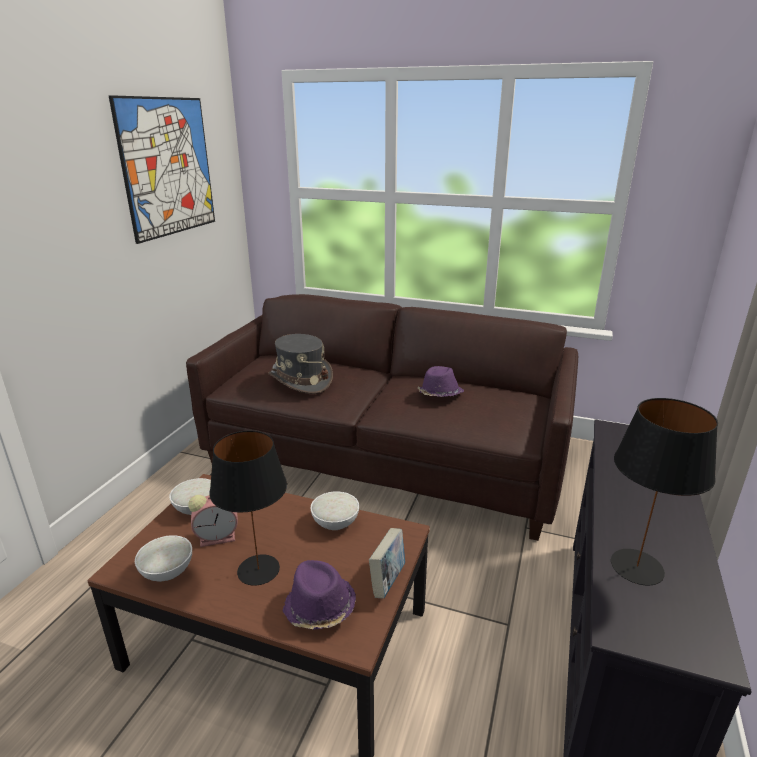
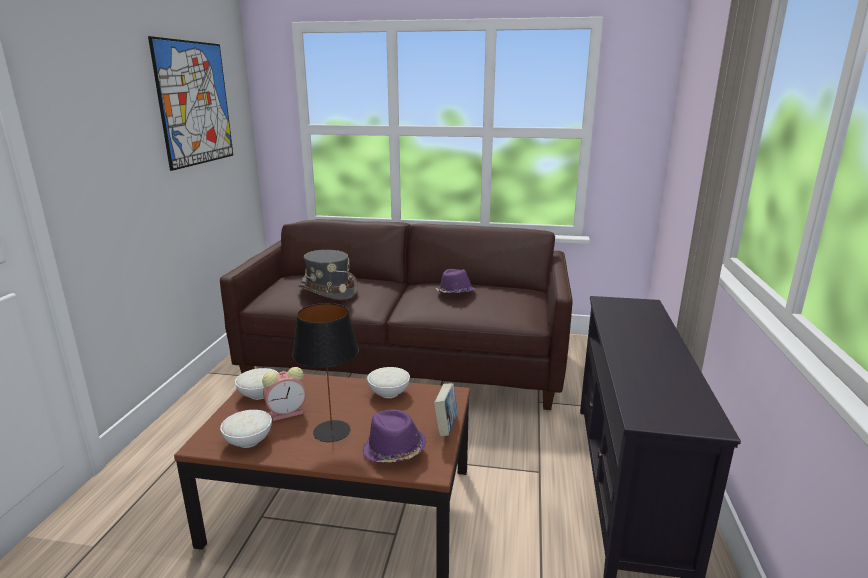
camera: 10 degrees left, 5 degrees down
black table lamp [611,398,718,586] -> none

